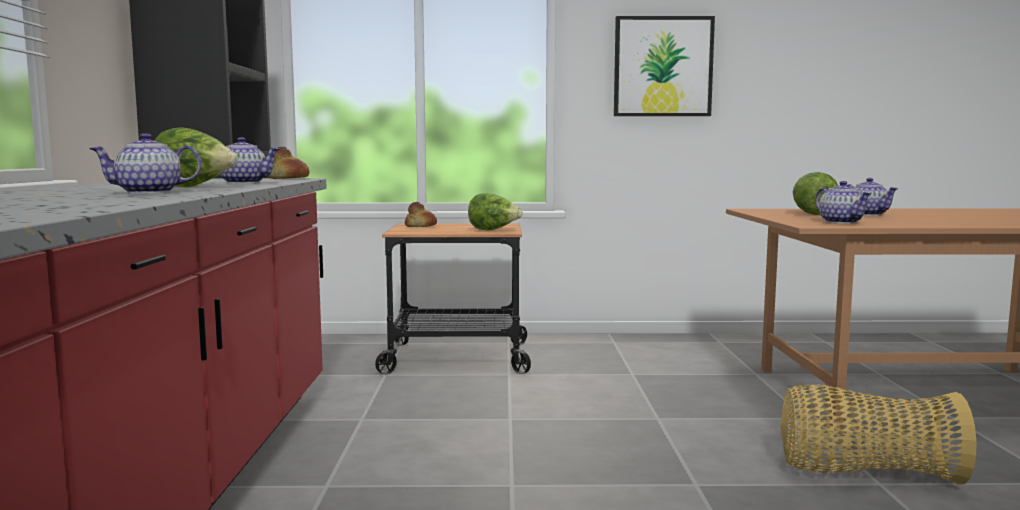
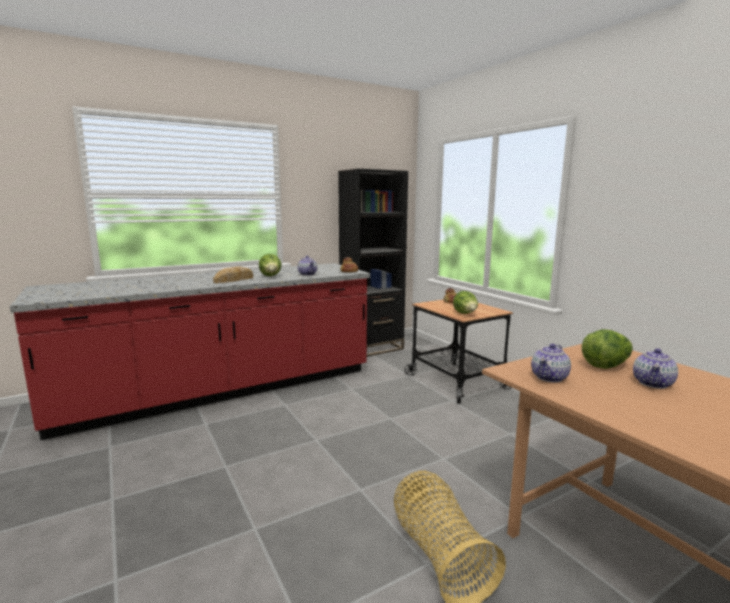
camera: 60 degrees right, 5 degrees up
teapot [89,133,202,194] -> bread [213,266,253,283]
picture [614,16,715,116] -> none

